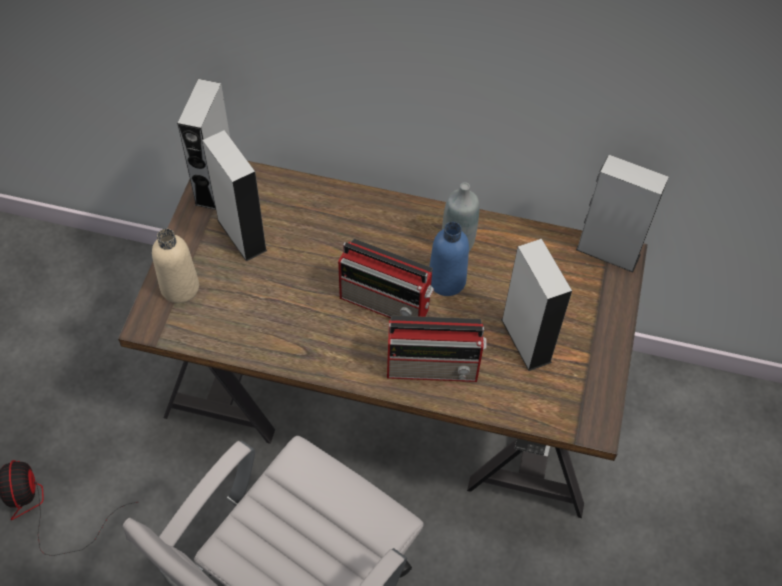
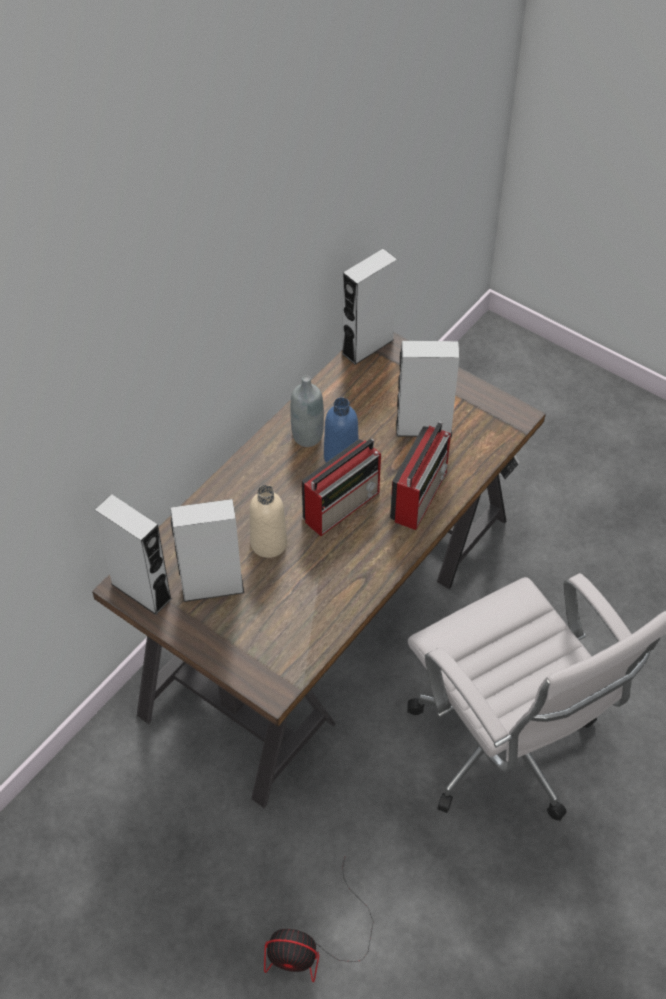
camera: 65 degrees left, 5 degrees down
beige bottle [152,228,199,303] -> beige bottle moved to [249,485,287,558]

